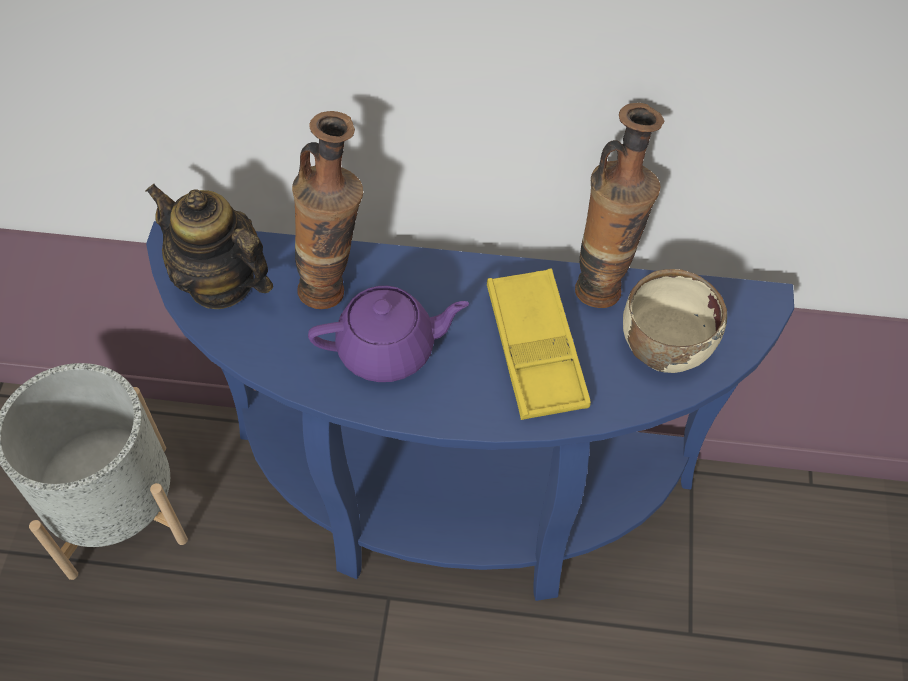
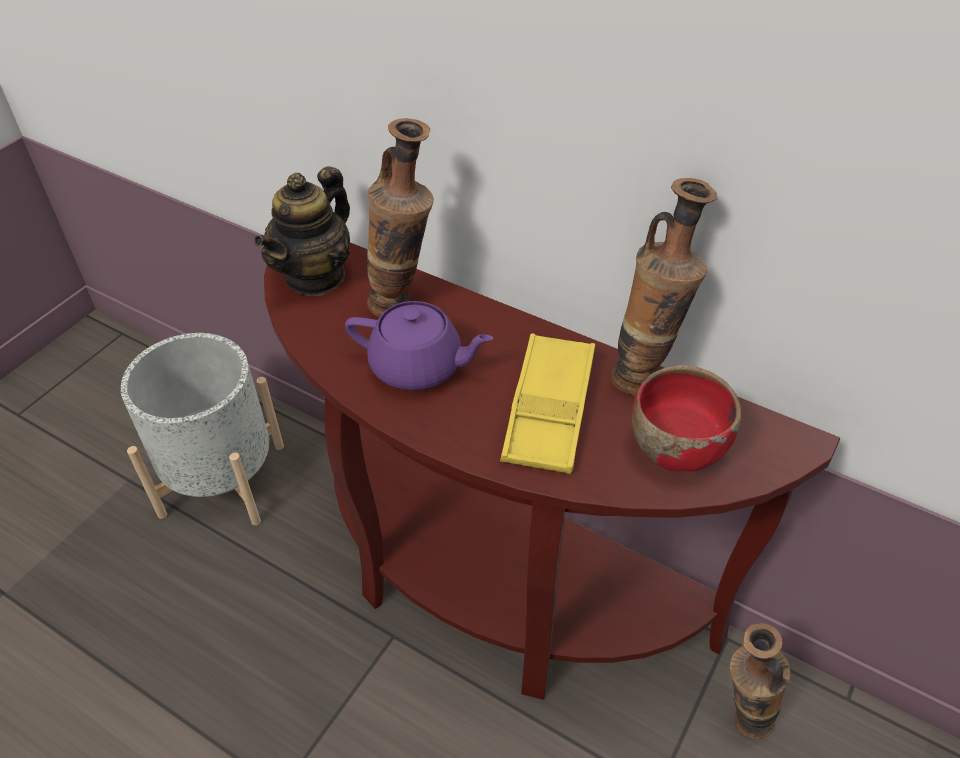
camera: 25 degrees right, 10 degrees down
teapot [146,184,273,309] -> teapot turned 120 degrees counterclockwise [254,166,350,296]
blue console table [146,221,794,601] -> brown console table [264,243,840,700]
beige bowl [623,269,727,373] -> red bowl [631,365,741,471]
none -> vase [730,623,791,740]

